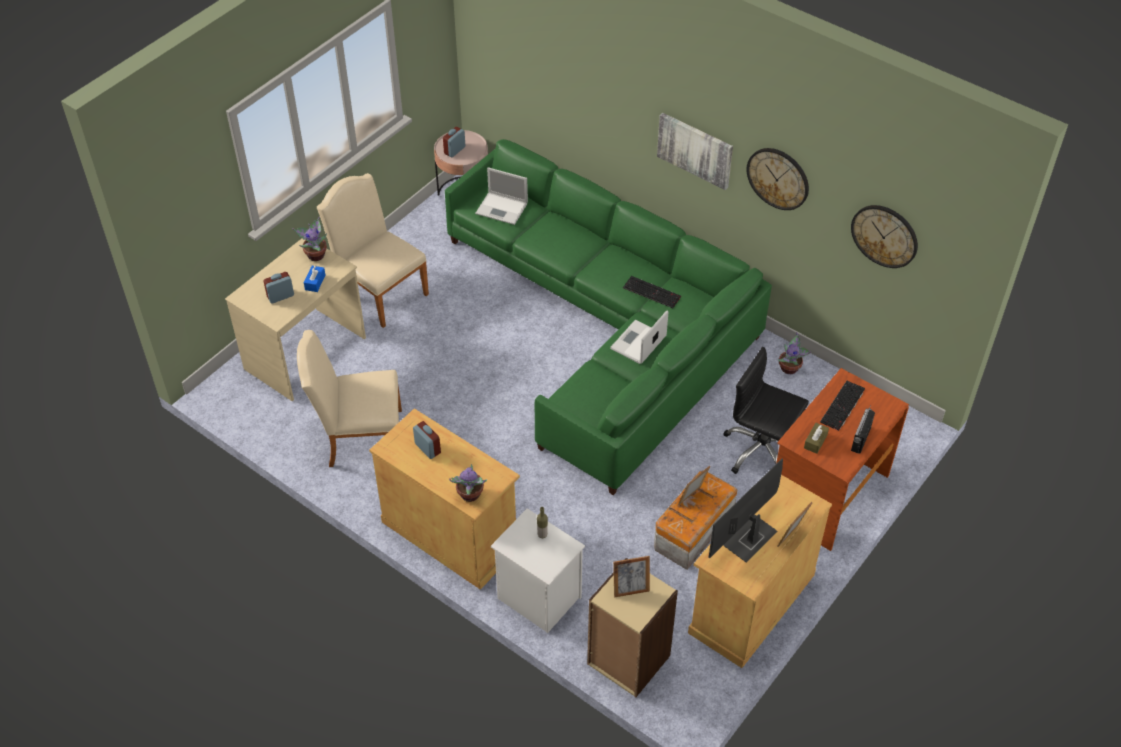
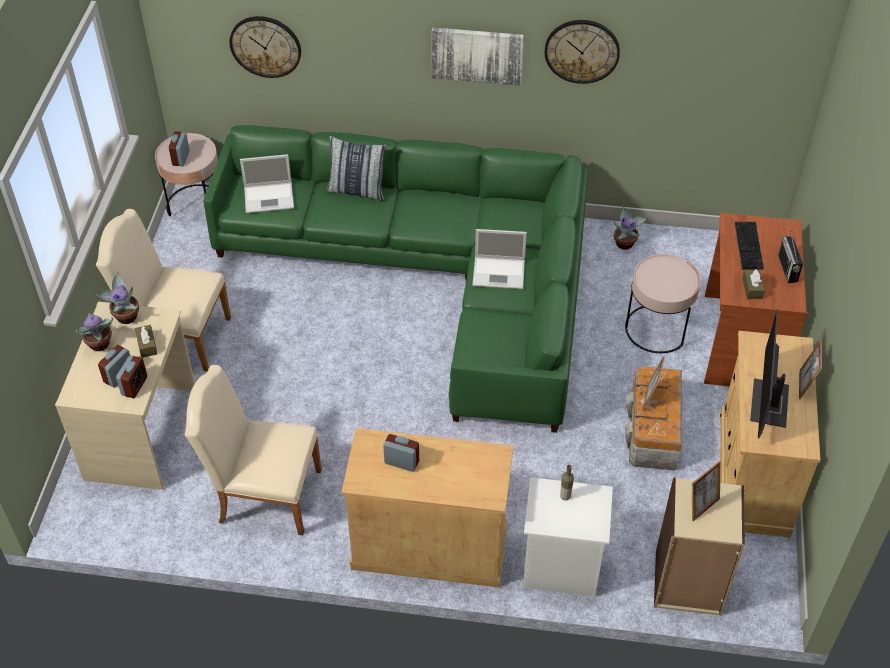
camera: 30 degrees left, 0 degrees up
beige chair [297,330,402,467] -> beige chair turned 45 degrees clockwise [185,365,322,536]
blue tissue box [304,266,325,292] -> brown tissue box [135,325,157,358]
potted plant [449,464,487,502] -> potted plant moved to [76,313,113,351]
laptop [610,311,668,364] -> laptop turned 90 degrees counterclockwise [472,229,527,289]
keyboard [623,276,681,308] -> none
black office chair [723,347,809,474] -> pink side table [625,254,701,353]
wall clock [851,205,918,268] -> wall clock moved to [230,16,301,78]
none -> alarm clock [116,355,147,398]
none -> pillow [327,136,387,201]

